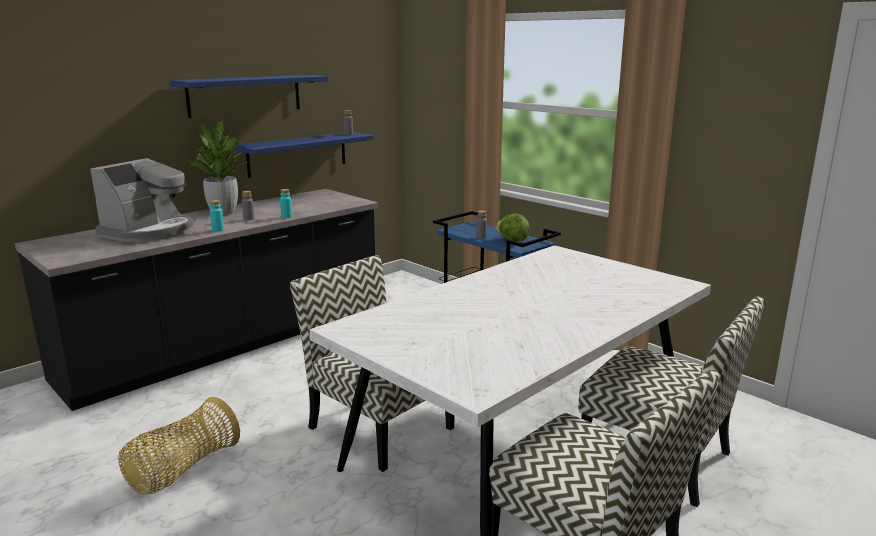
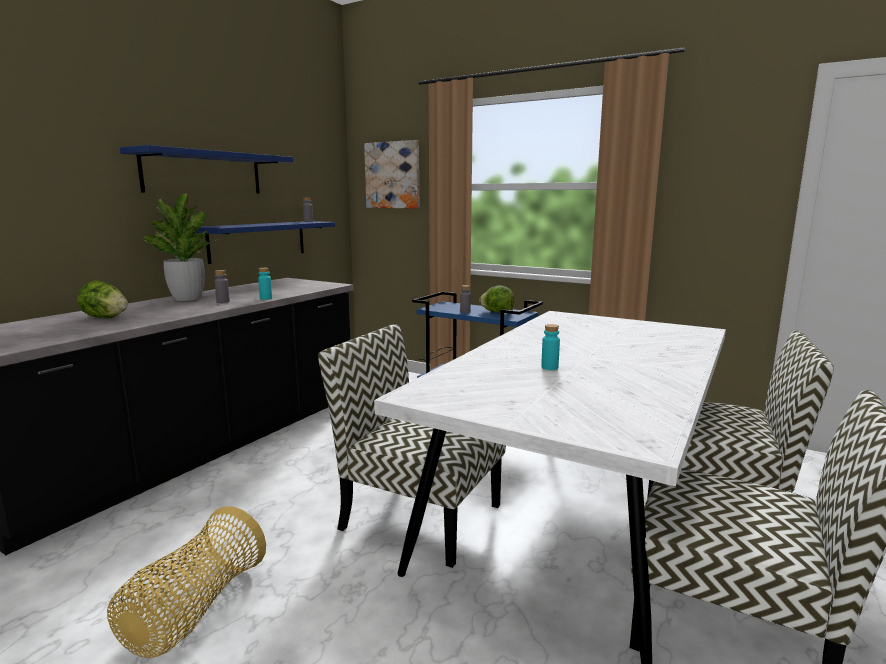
camera: 15 degrees left, 5 degrees down
coffee machine [90,158,194,242] -> lettuce [77,281,128,318]
turquoise bottle [210,200,224,232] -> turquoise bottle moved to [541,324,560,370]
none -> picture [364,140,419,209]

